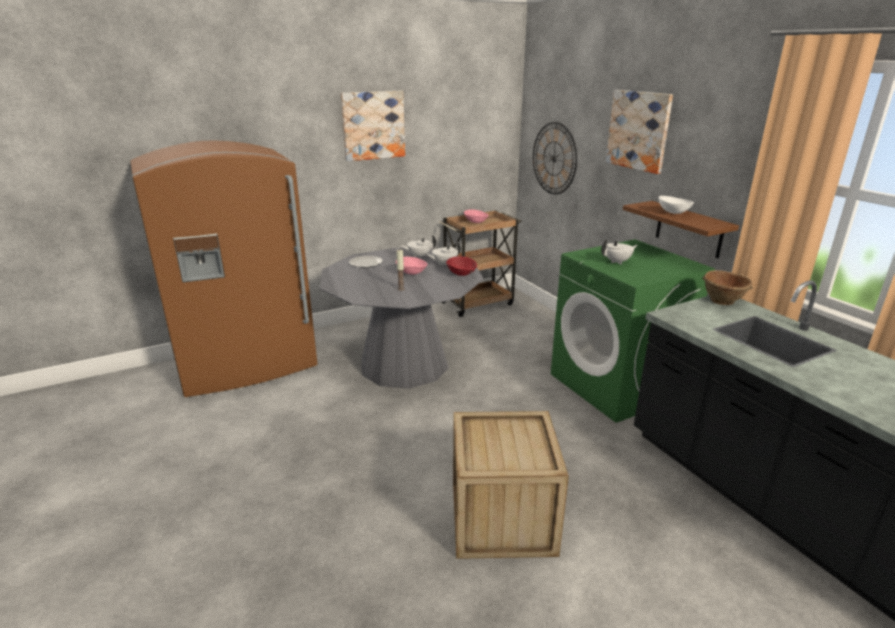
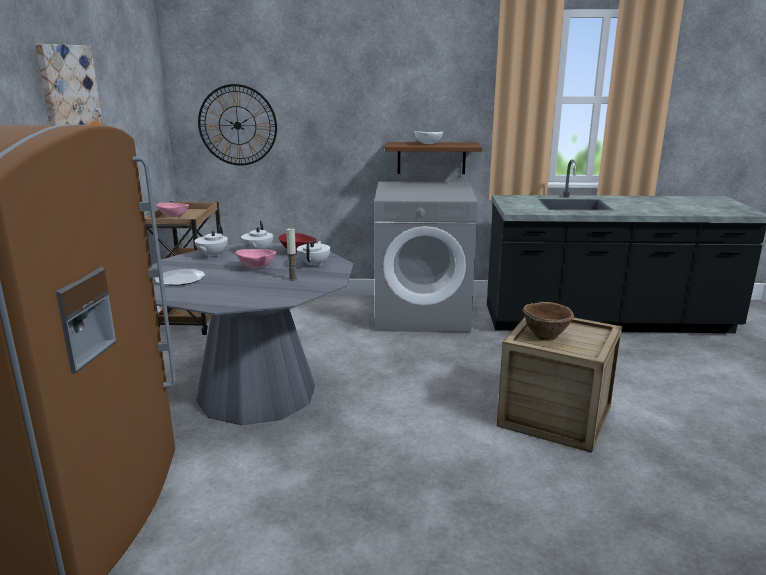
camera: 60 degrees left, 5 degrees down
green washing machine [551,239,715,423] -> grey washing machine [374,181,478,332]
white teapot [601,239,638,265] -> white teapot moved to [297,241,331,268]
picture [606,90,673,174] -> none
brown bowl [703,270,753,305] -> brown bowl moved to [522,302,574,341]

